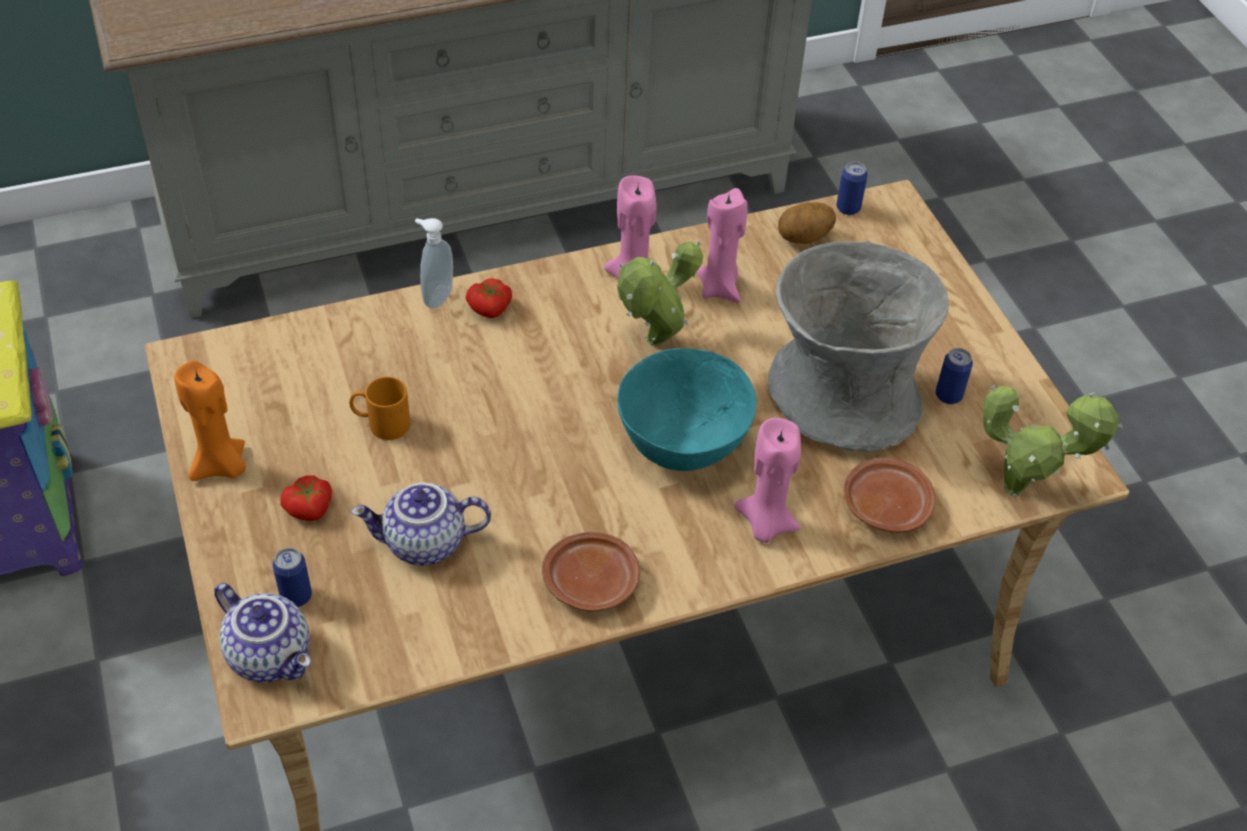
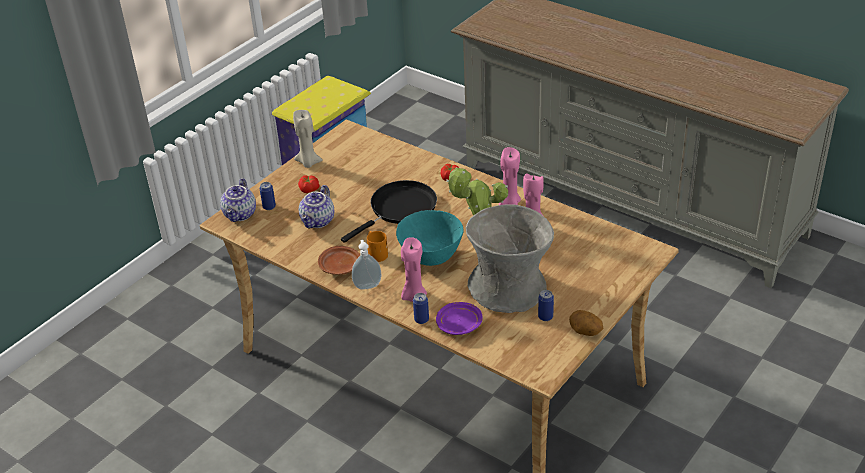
camera: 60 degrees right, 10 degrees down
orange candle [174,361,246,481] -> beige candle [293,110,323,168]
orange mug [349,377,410,440] -> orange mug moved to [367,231,388,262]
teapot [351,483,491,565] -> teapot turned 120 degrees counterclockwise [299,185,334,228]
soap dispenser [415,218,453,309] -> soap dispenser moved to [352,240,381,290]
potato [778,202,836,244] -> potato moved to [569,310,603,336]
can [836,162,868,215] -> can moved to [413,293,429,324]
brown plate [844,457,936,533] -> purple plate [436,302,483,335]
potted plant [983,385,1123,498] -> none
none -> black frying pan [341,180,437,243]

